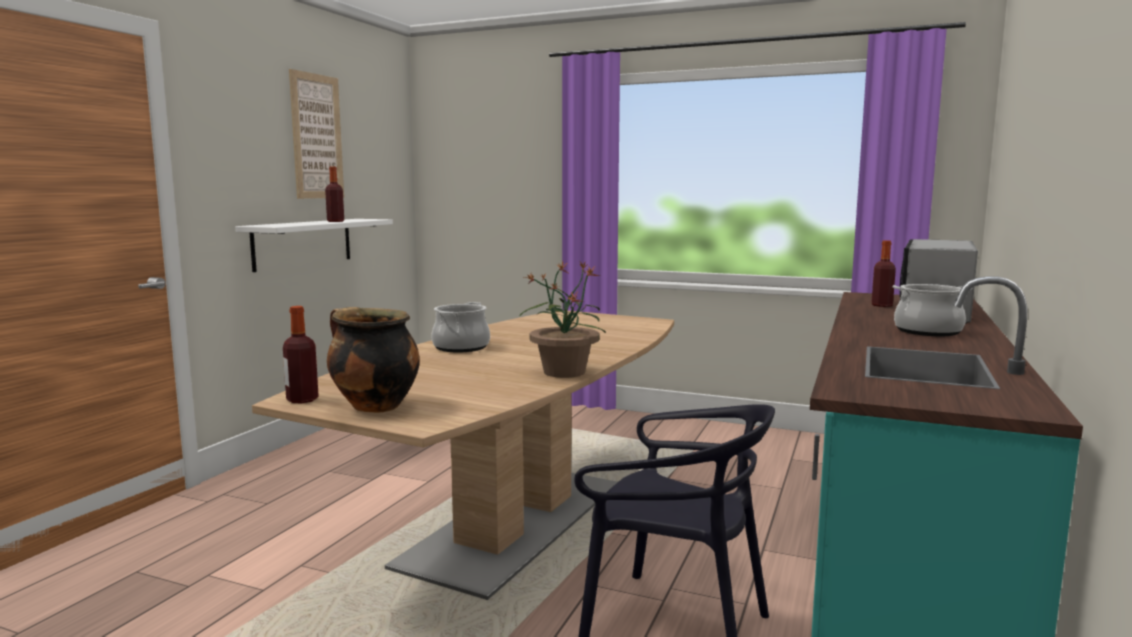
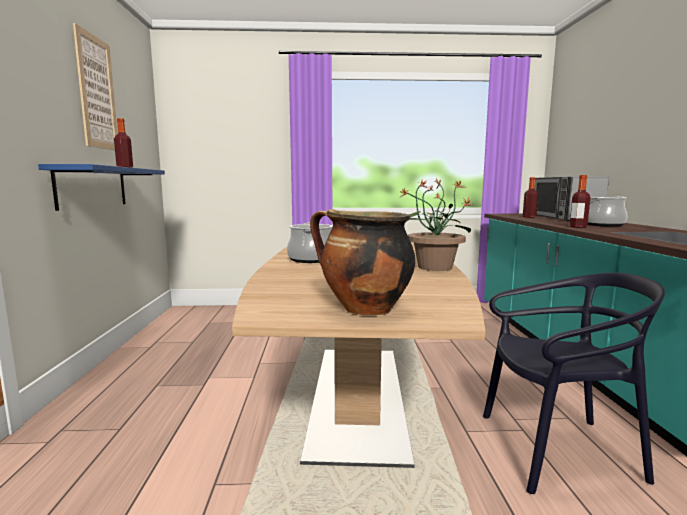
camera: 25 degrees left, 0 degrees up
white shelf [235,219,393,272] -> blue shelf [38,164,165,211]
bottle [283,306,319,403] -> bottle moved to [570,175,590,228]

